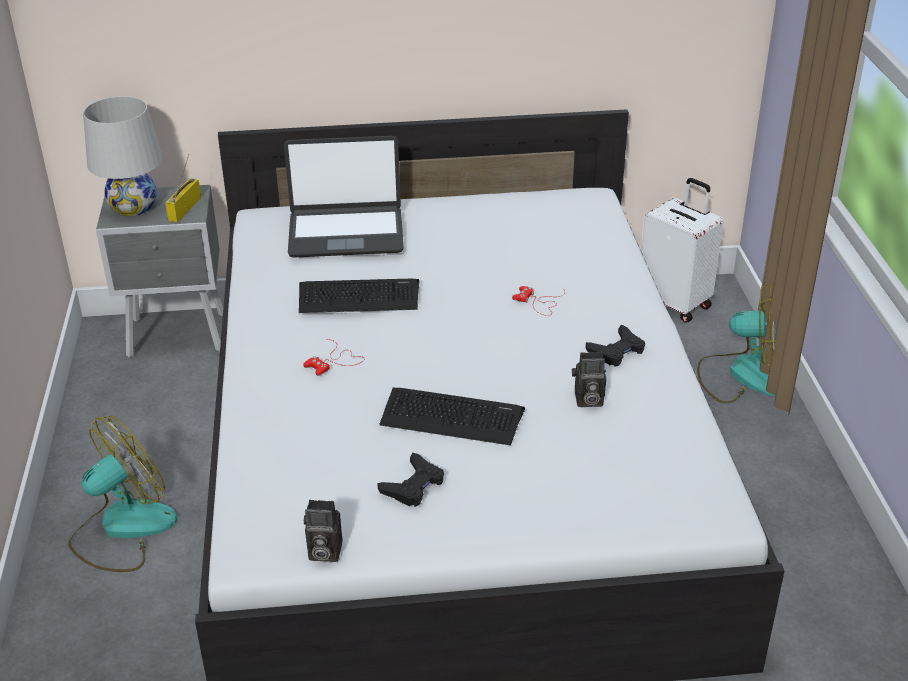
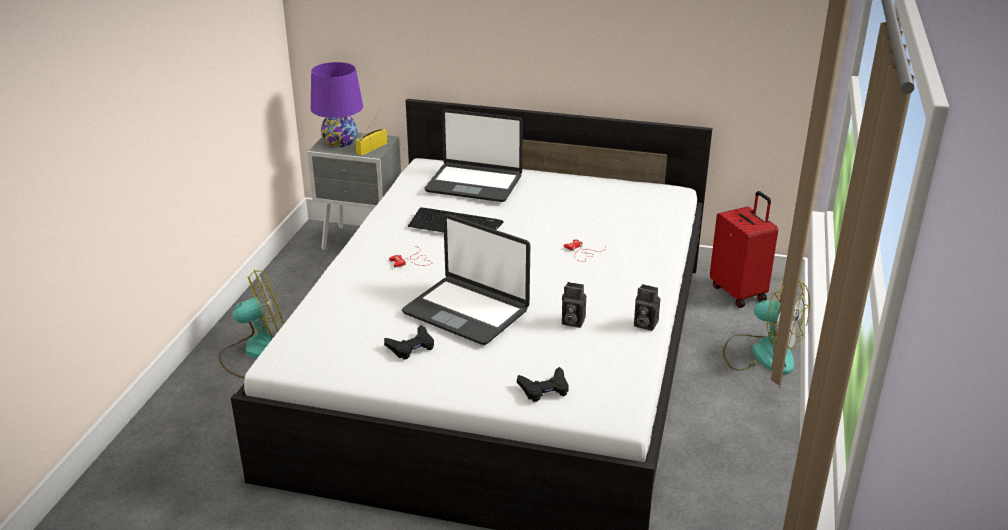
camera: 20 degrees right, 5 degrees down
white table lamp [83,96,162,216] -> purple table lamp [311,62,363,147]
camera [304,500,342,562] -> camera moved to [634,284,660,331]
keyboard [380,388,525,445] -> laptop [402,215,530,345]
black game controller [586,324,645,367] -> black game controller moved to [517,367,569,402]
white suitcase [641,178,723,323] -> red suitcase [710,191,778,308]

